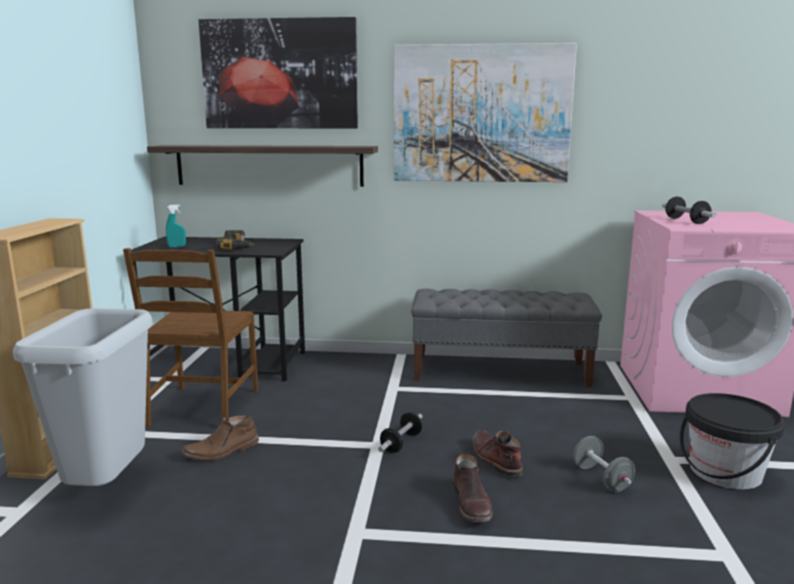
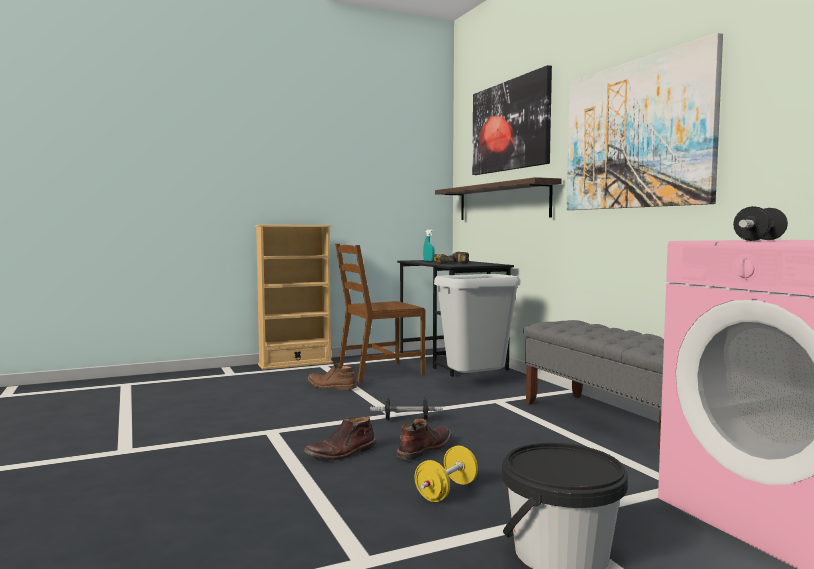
camera: 60 degrees right, 10 degrees down
grey trash can [13,308,153,486] -> grey trash can moved to [434,274,520,373]
grey dumbbell [573,436,635,492] -> yellow dumbbell [415,445,478,502]

